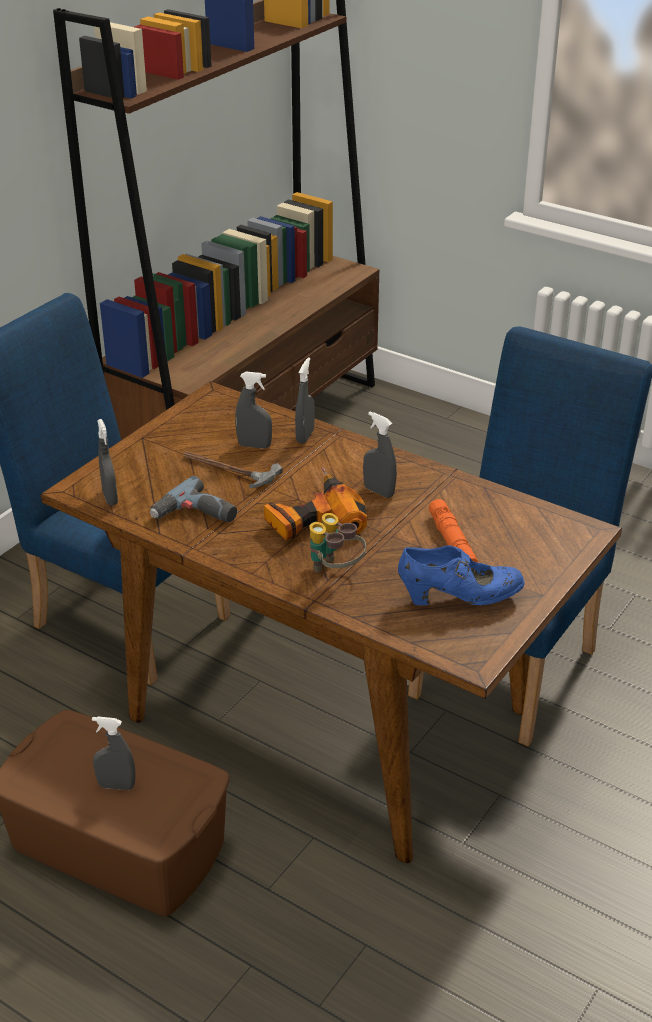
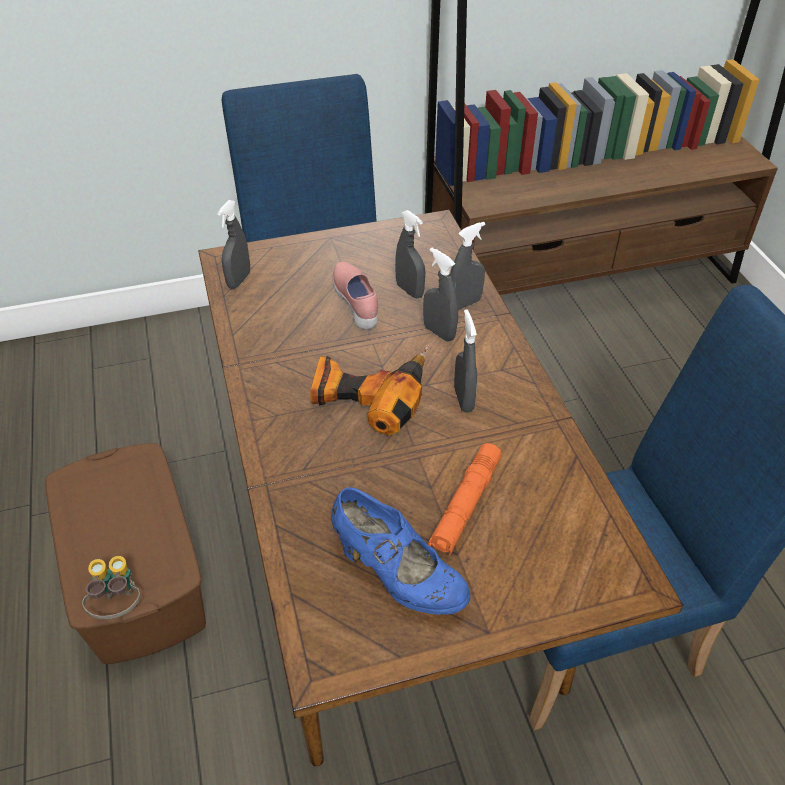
camera: 40 degrees right, 10 degrees up
grey spray bottle [92,716,136,790] -> grey spray bottle moved to [423,248,458,342]
power drill [150,476,237,523] -> none
hammer [183,451,283,489] -> pink shoe [333,262,378,330]
binoculars [310,513,366,573] -> binoculars moved to [82,556,141,619]

